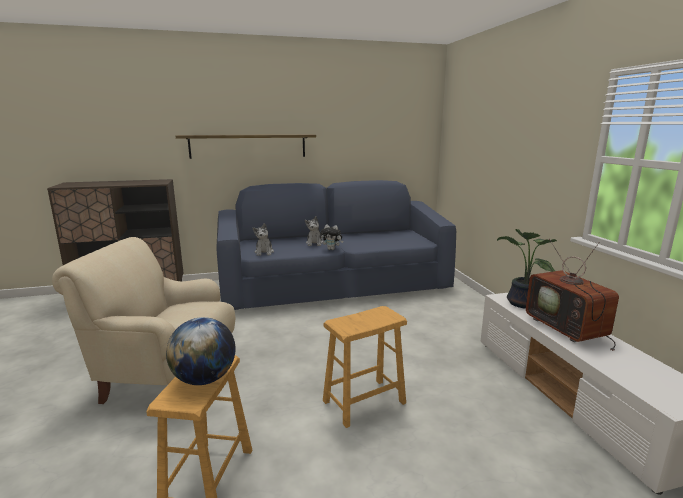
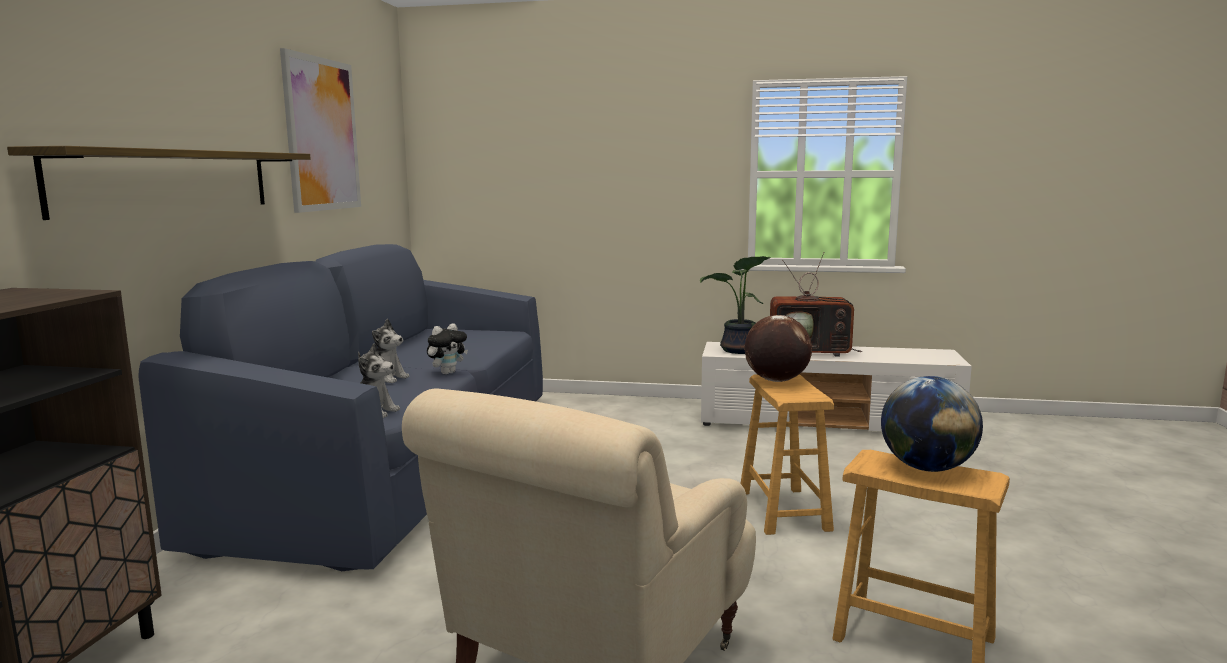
camera: 65 degrees left, 5 degrees down
none -> picture [280,48,361,213]
none -> globe [744,315,812,382]

